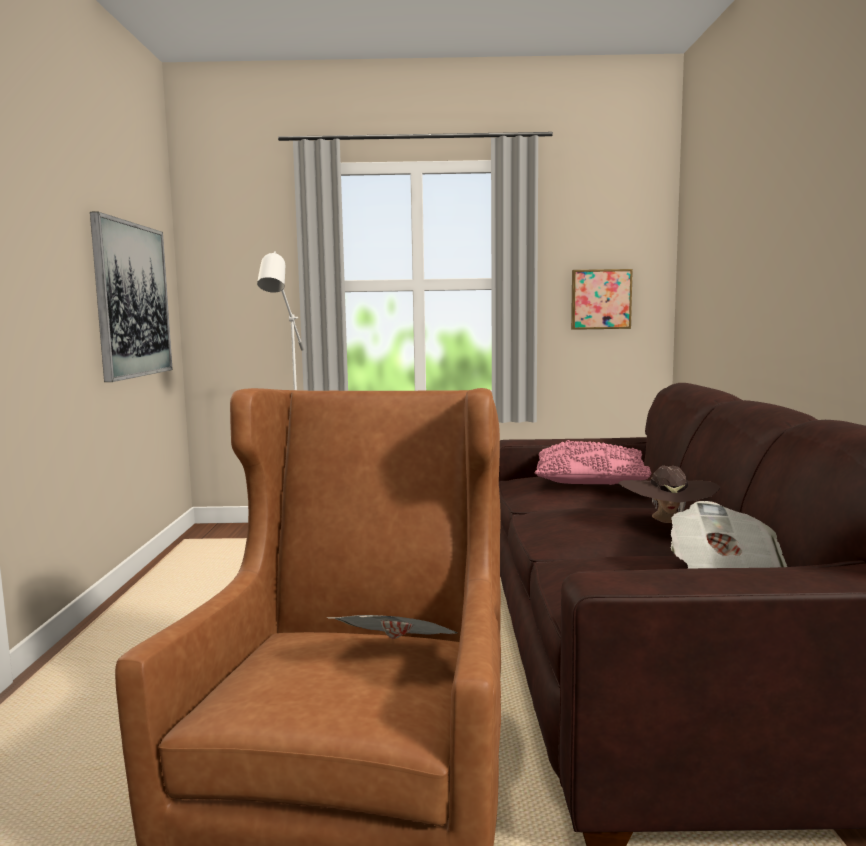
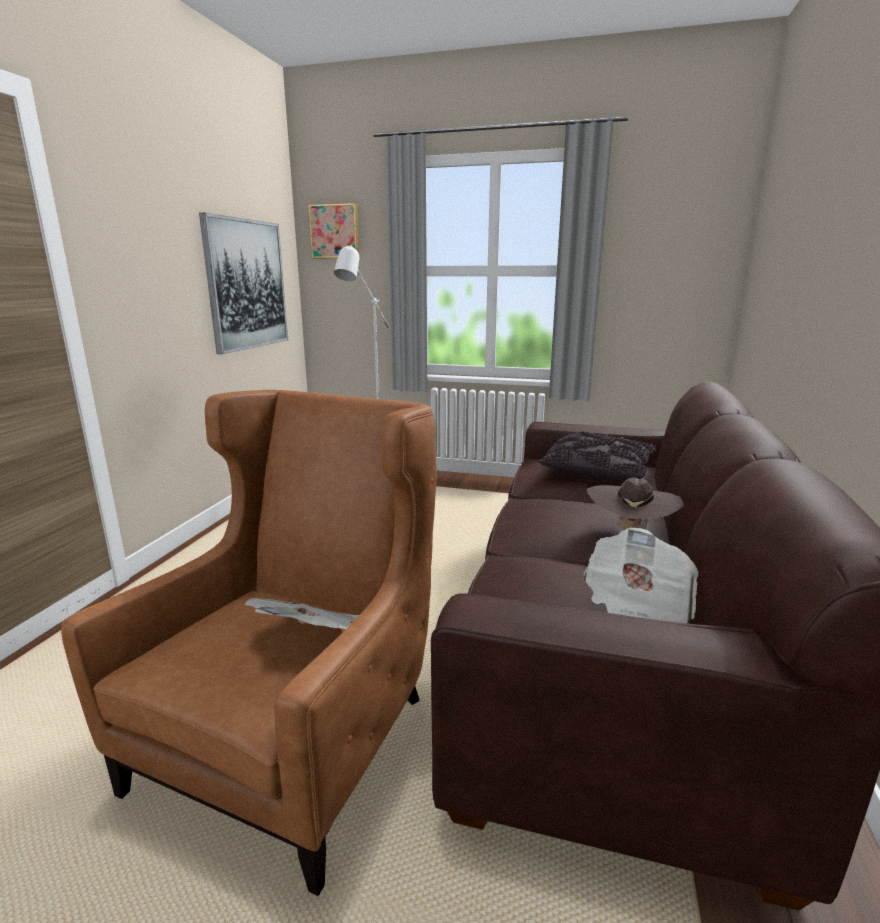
camera: 15 degrees right, 10 degrees up
pink pillow [534,440,651,485] -> black pillow [538,431,656,479]
picture [571,269,633,330] -> picture moved to [308,203,360,258]

